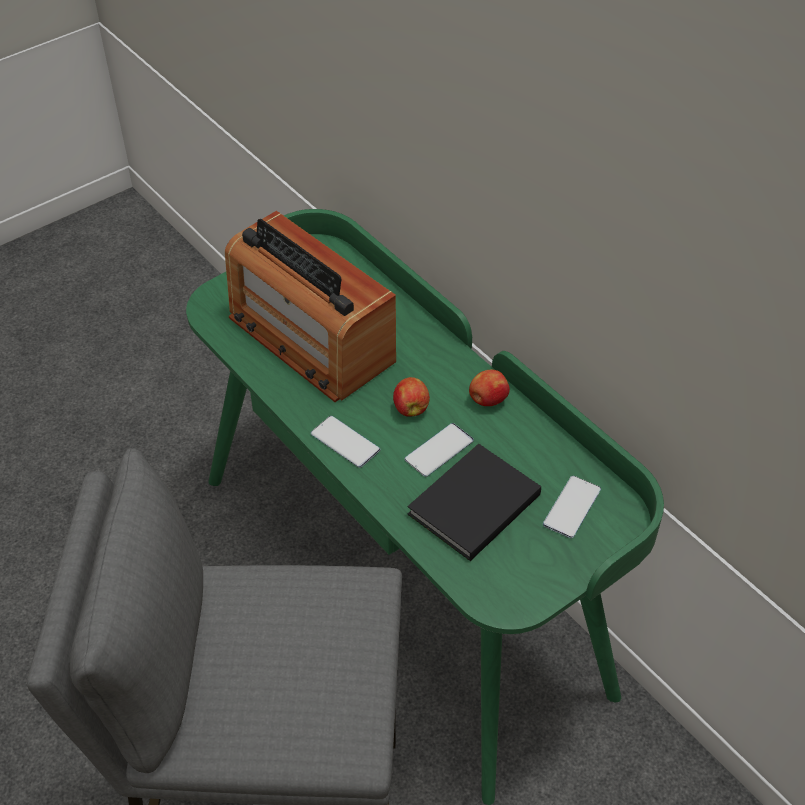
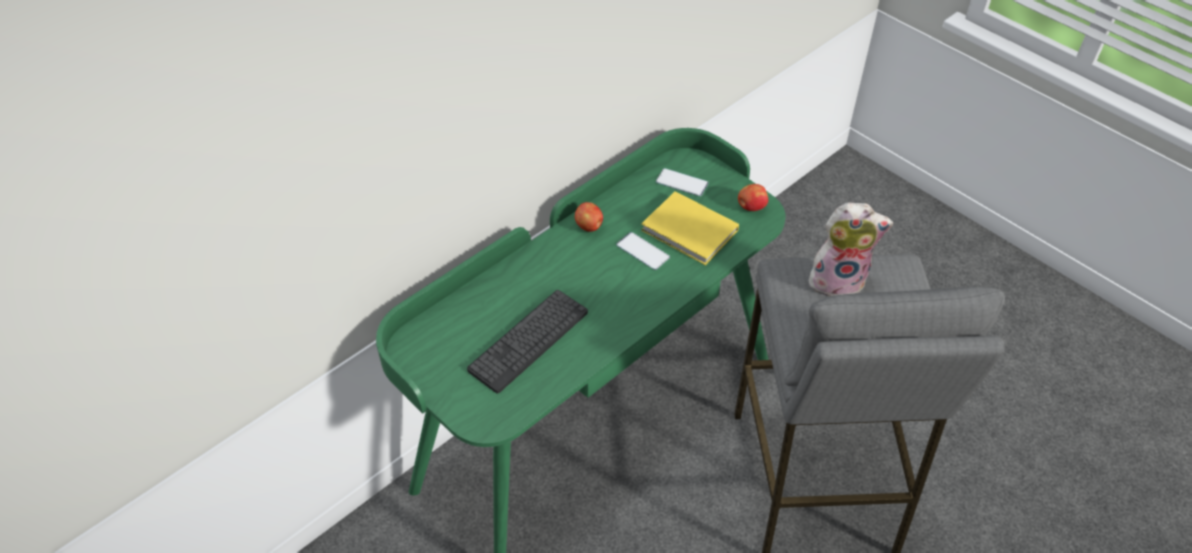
camera: 95 degrees left, 0 degrees up
radio [225,211,396,402] -> keyboard [467,290,588,394]
phone [311,416,380,468] -> none
apple [393,377,430,417] -> apple moved to [738,184,768,211]
black book [408,444,541,561] -> yellow book [641,191,739,265]
none -> plush toy [808,202,893,297]

